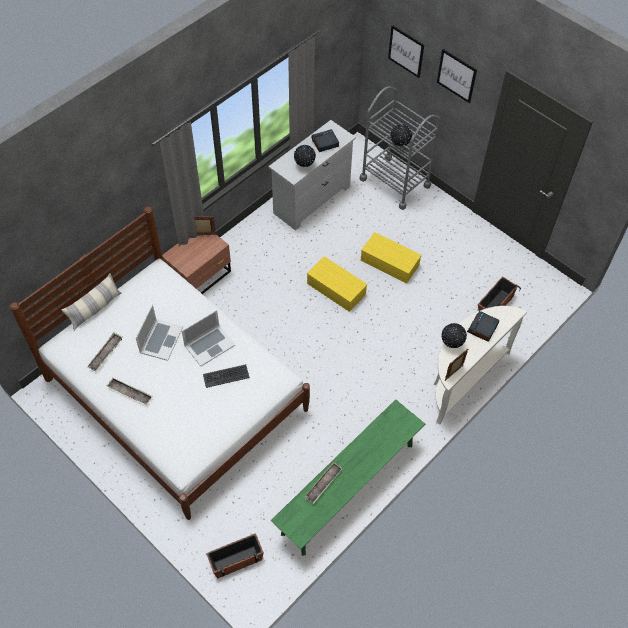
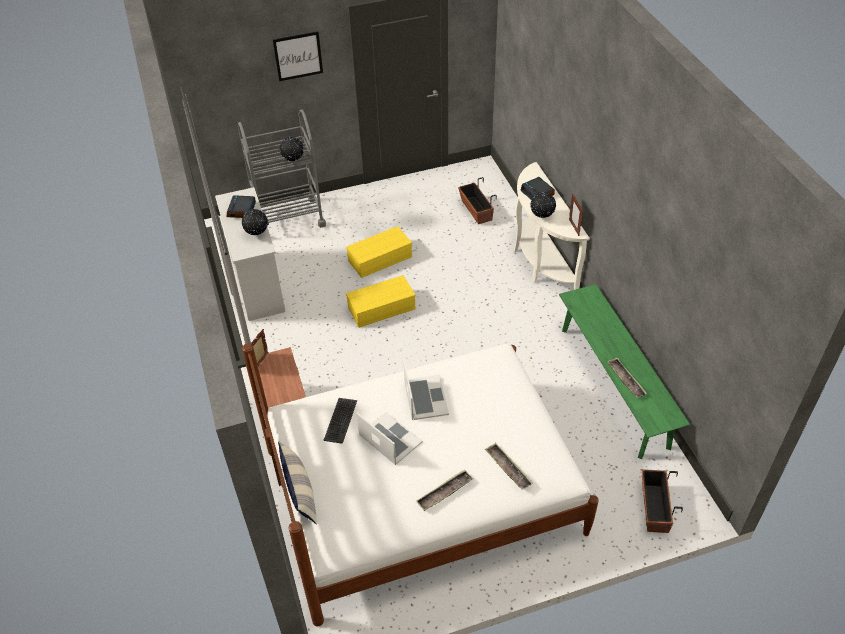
camera: 60 degrees left, 10 degrees down
tray [87,332,122,372] -> tray moved to [485,443,533,490]
keyboard [203,364,250,388] -> keyboard moved to [324,398,357,444]
picture [388,25,424,78] -> none

